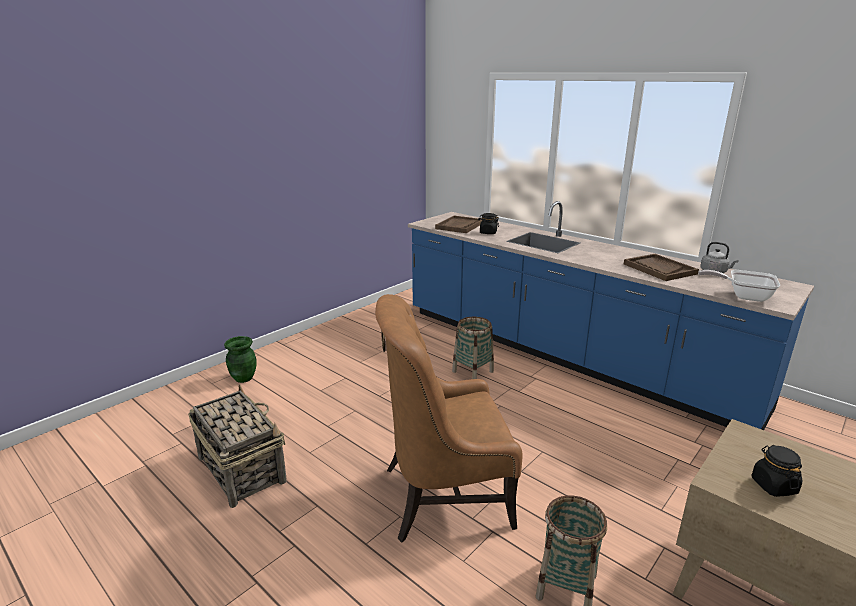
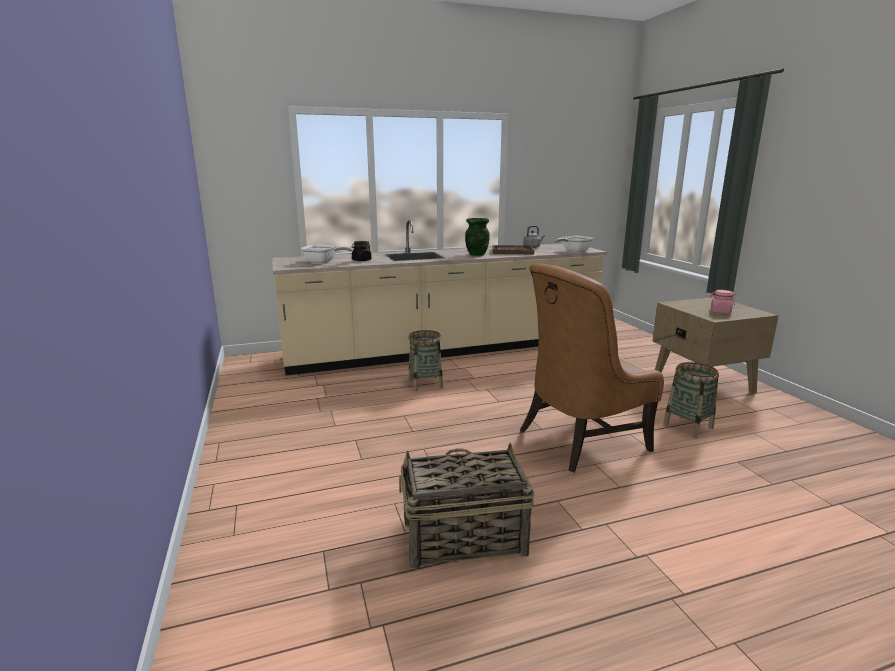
camera: 60 degrees left, 5 degrees down
green vase [224,336,256,383] -> green vase moved to [465,218,490,256]
brown chair [375,294,523,543] -> brown chair turned 45 degrees clockwise [520,263,664,473]
blue counter [408,201,814,430] -> beige counter [272,220,607,376]
brown tray [435,216,482,233] -> frying pan [301,245,353,263]
black jar [752,445,802,497] -> pink jar [710,290,736,313]

